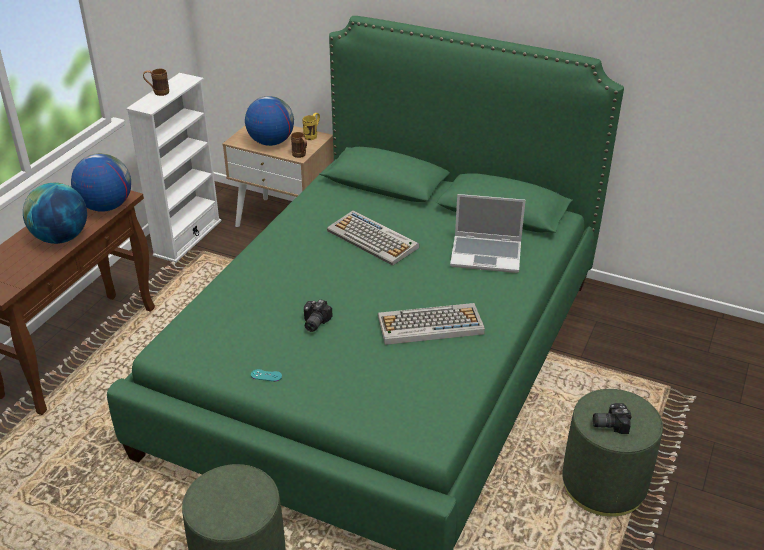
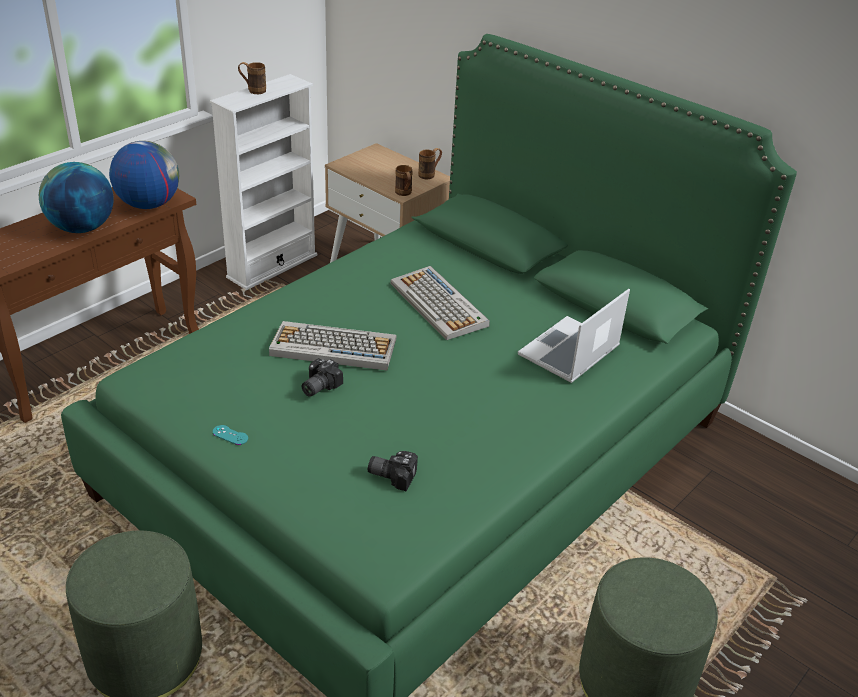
camera: 15 degrees right, 0 degrees up
globe [245,96,294,146] -> none
yellow mug [302,113,320,140] -> brown mug [418,148,442,179]
keyboard [378,303,485,345] -> keyboard moved to [269,321,396,371]
laptop [450,194,526,273] -> laptop turned 105 degrees clockwise [518,289,630,383]
camera [593,403,632,434] -> camera moved to [368,451,418,491]

